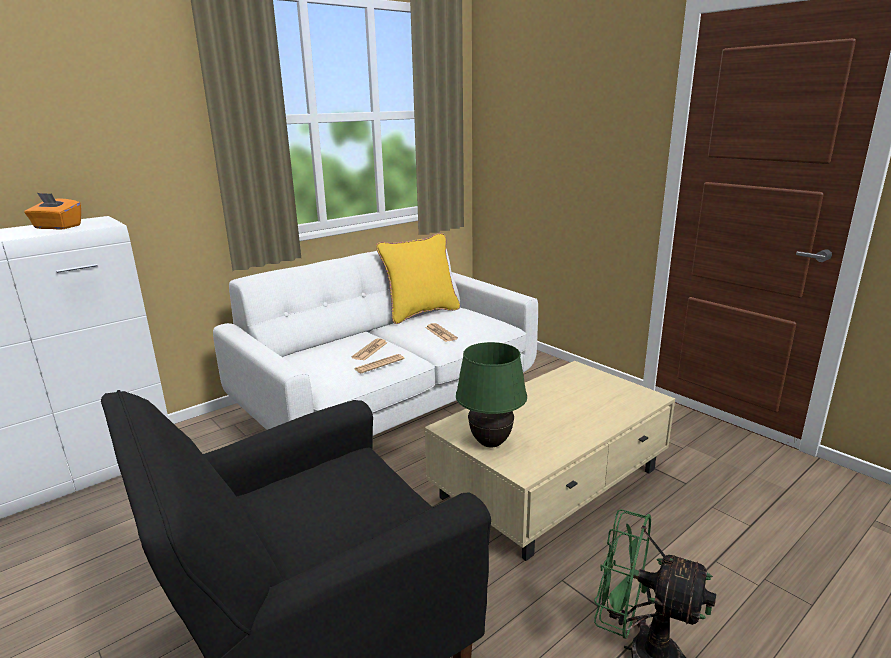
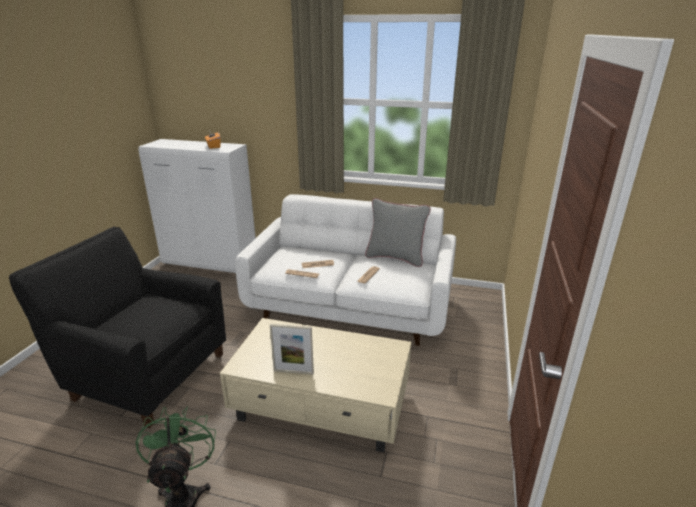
camera: 55 degrees right, 5 degrees up
yellow pillow [376,233,460,324] -> grey pillow [365,198,431,267]
green table lamp [456,342,527,448] -> none
none -> picture frame [270,324,314,374]

